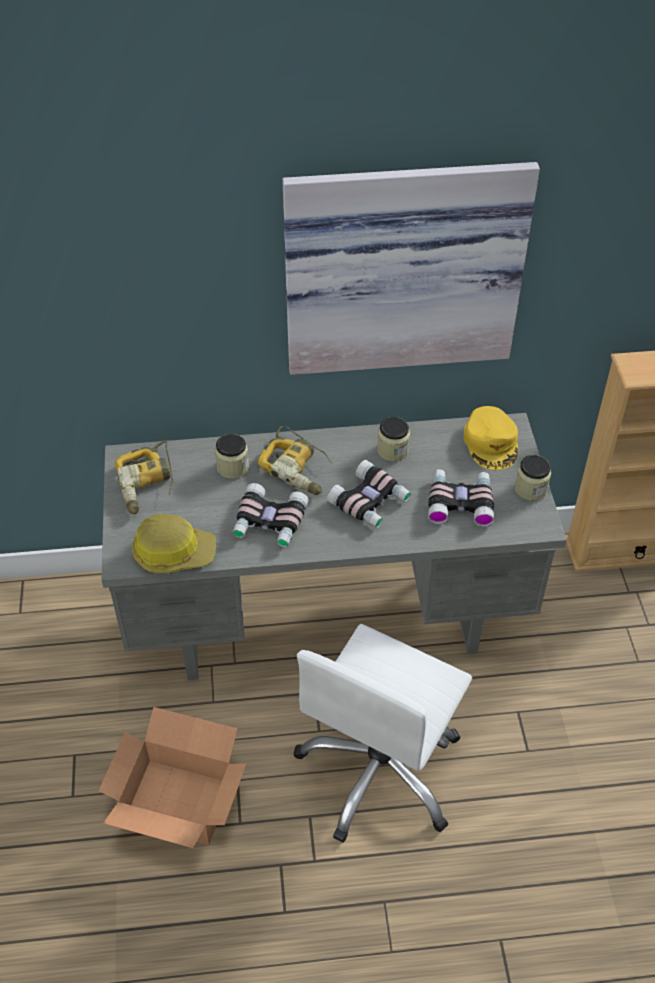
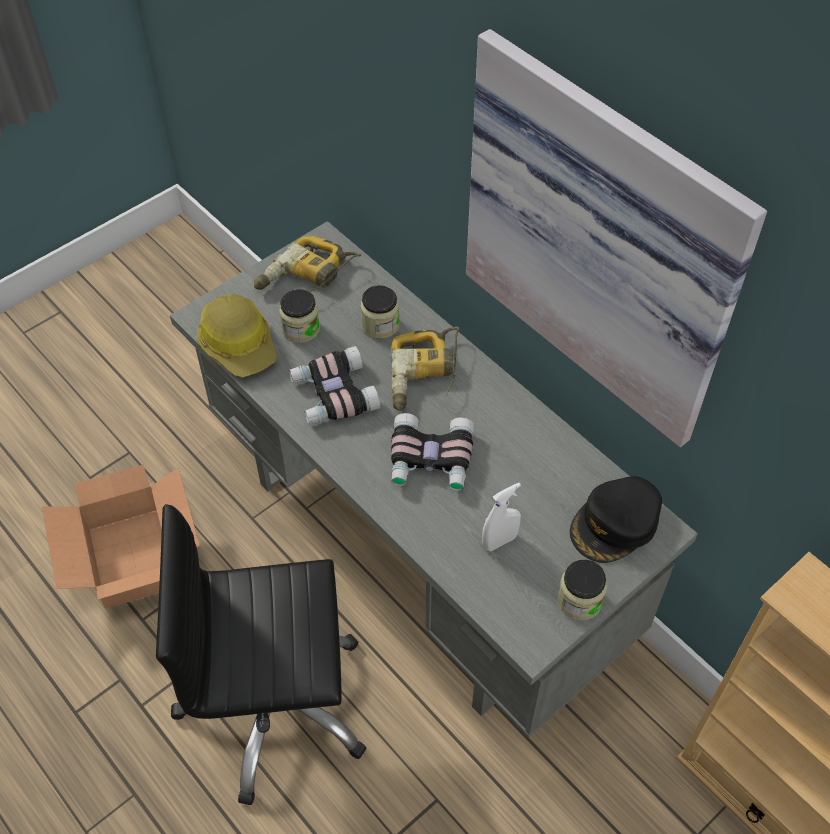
camera: 55 degrees right, 5 degrees up
white office chair [293,624,472,843] -> black office chair [156,504,366,805]
jar [377,417,410,461] -> jar moved to [279,289,320,343]
binoculars [428,469,494,527] -> white spray bottle [482,482,521,551]
yellow cap [463,406,518,470] -> black cap [570,476,662,563]

